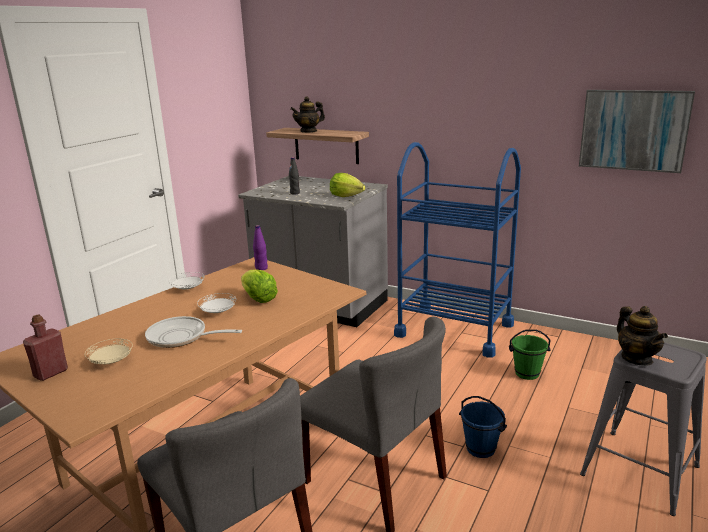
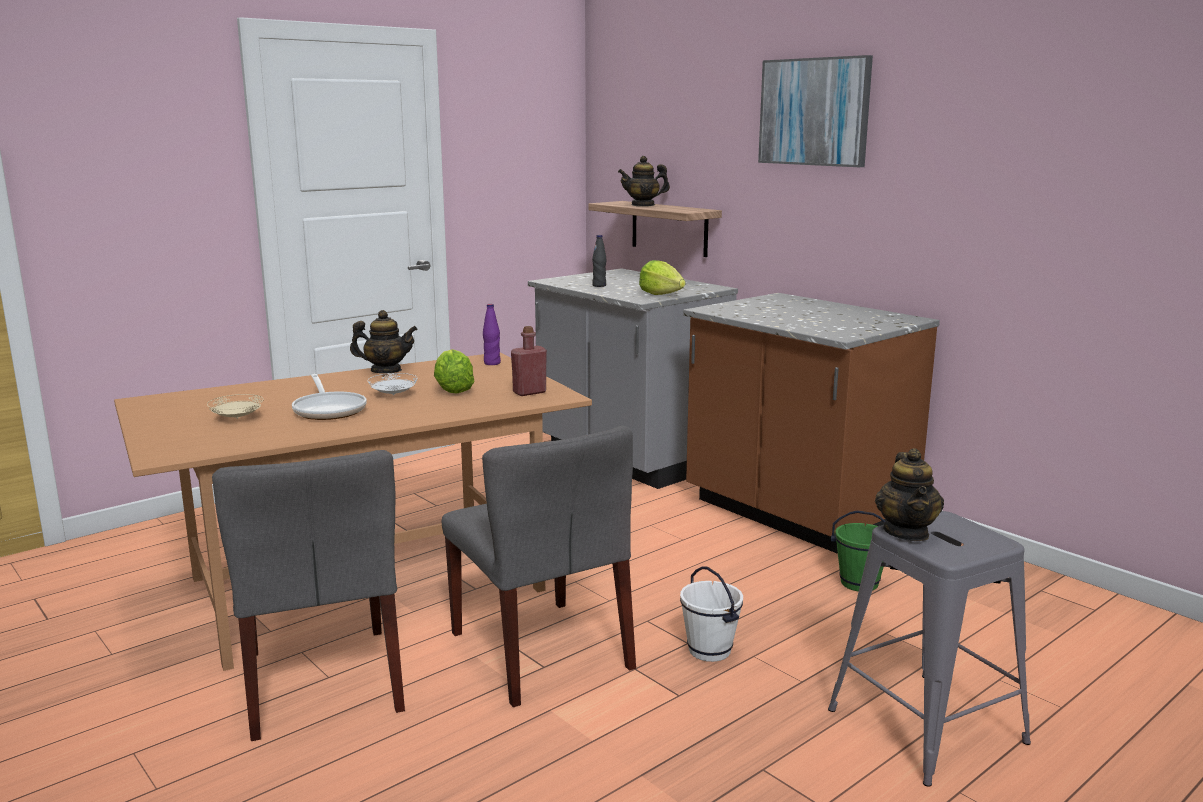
camera: 20 degrees right, 5 degrees down
red bottle [23,314,68,381] -> red bottle moved to [511,326,547,396]
frying pan [145,316,242,348] -> frying pan turned 150 degrees counterclockwise [292,374,367,420]
white plate [168,272,205,289] -> teapot [350,310,418,373]
blue cart [394,142,521,358] -> brown counter [683,293,940,554]
blue bucket [459,396,507,458] -> white bucket [680,566,743,662]
picture [579,90,695,173] -> picture moved to [758,55,873,167]

